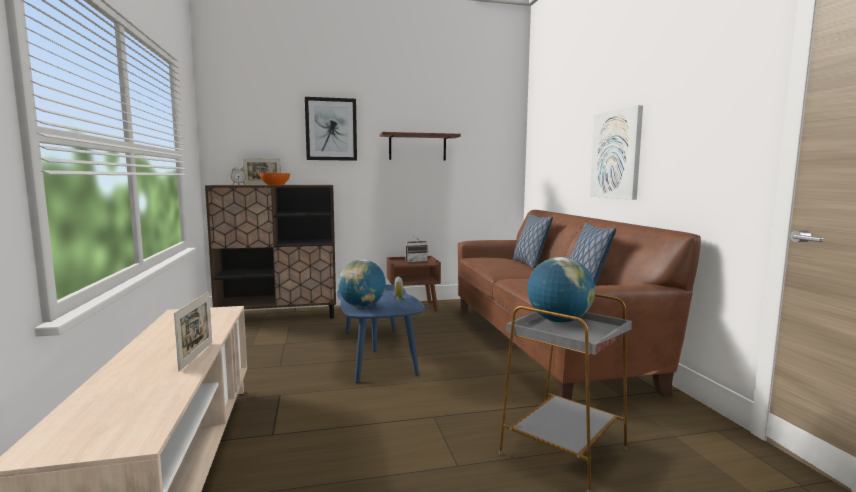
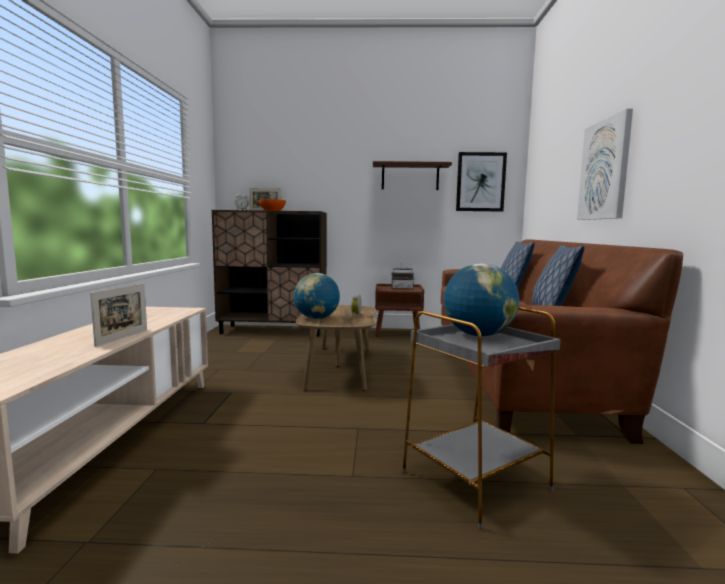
camera: 15 degrees right, 0 degrees up
picture [305,97,357,161] -> picture moved to [456,152,507,212]
blue coffee table [337,285,425,383] -> brown coffee table [296,305,376,391]

